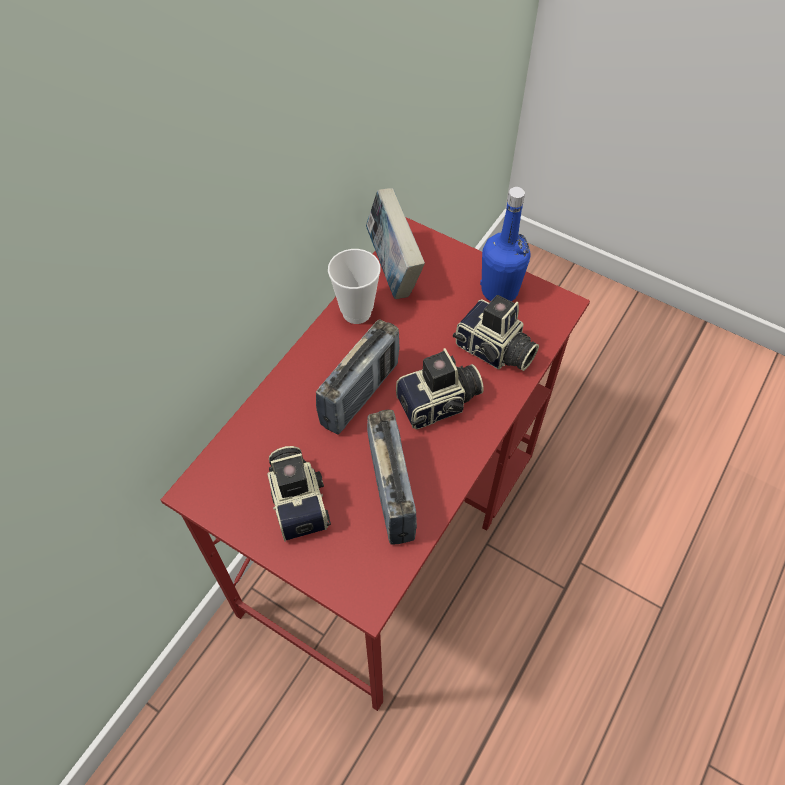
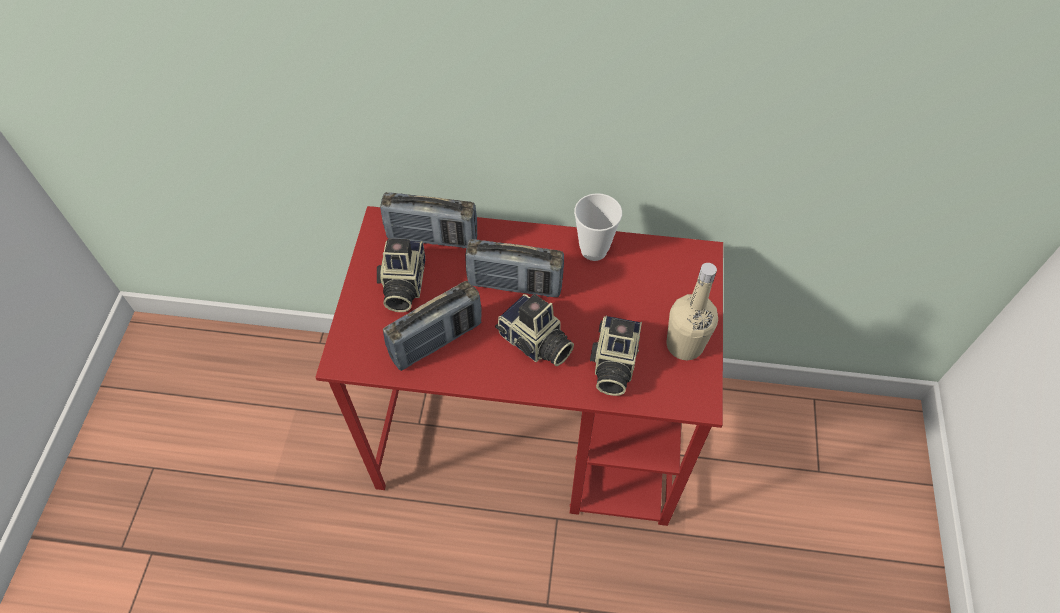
camera: 65 degrees right, 0 degrees up
camera [267,446,331,542] -> camera turned 135 degrees clockwise [377,238,425,312]
book [366,188,425,299] -> none
blue bottle [480,187,531,301] -> beige bottle [666,263,718,360]
none -> radio [380,192,477,248]

